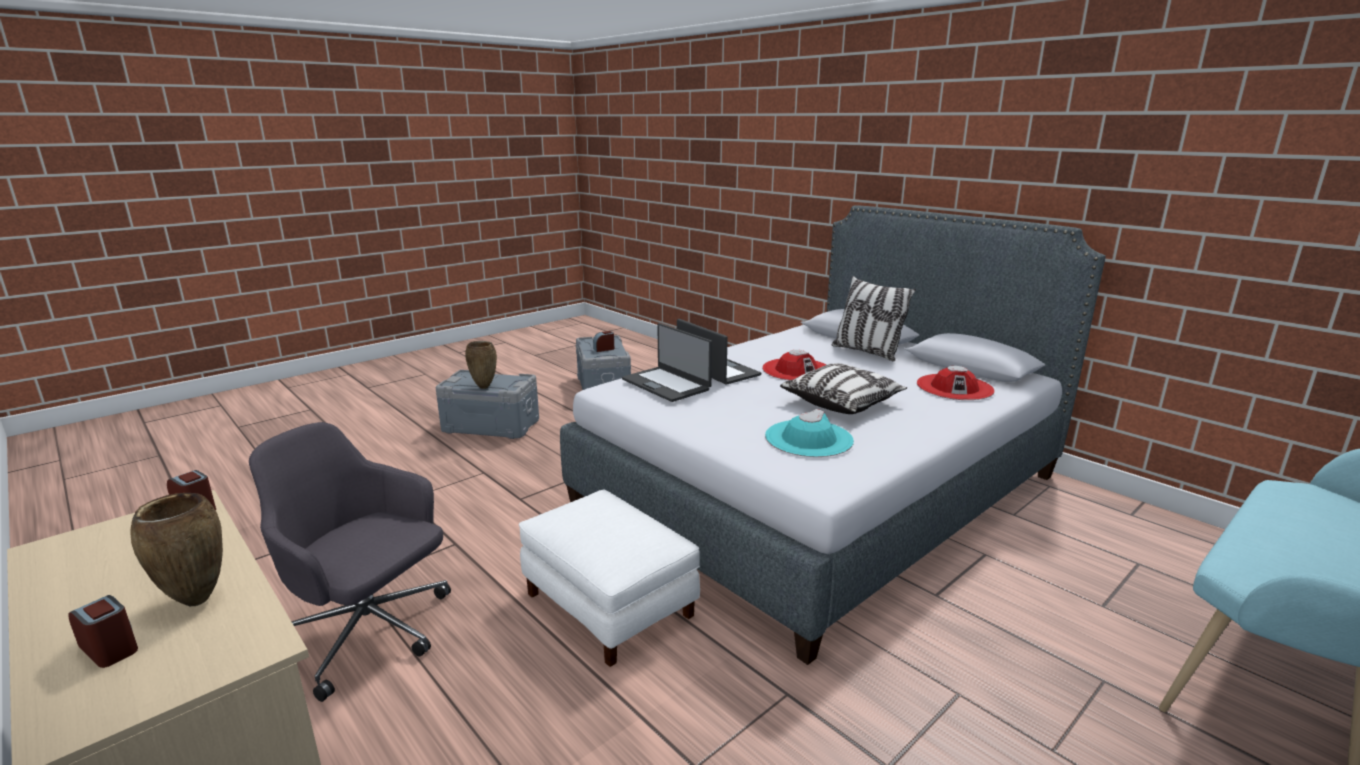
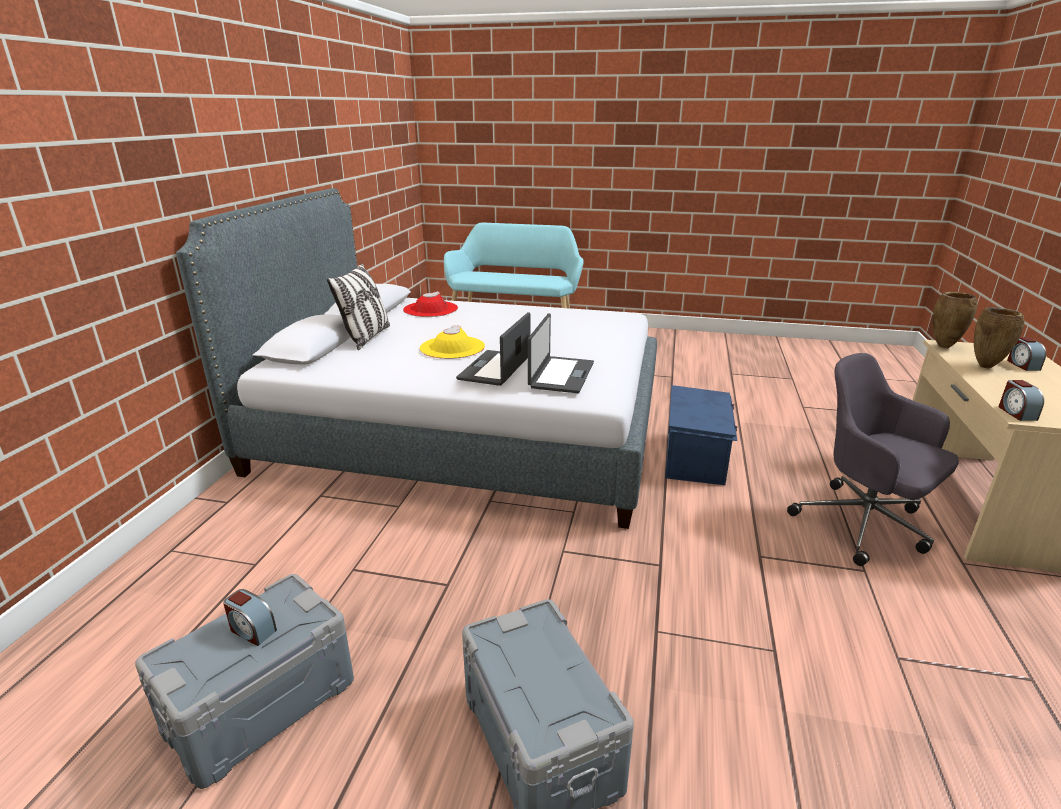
camera: 125 degrees left, 5 degrees up
grey office chair [249,422,451,702] -> grey office chair turned 150 degrees clockwise [787,353,958,566]
brown vase [465,341,497,389] -> brown vase moved to [933,292,977,348]
white ottoman [519,489,700,667] -> blue storage box [665,385,737,485]
red hat [762,350,826,380] -> yellow hat [420,325,485,359]
turquoise hat [765,409,854,457] -> none
pillow [780,363,907,414] -> none

